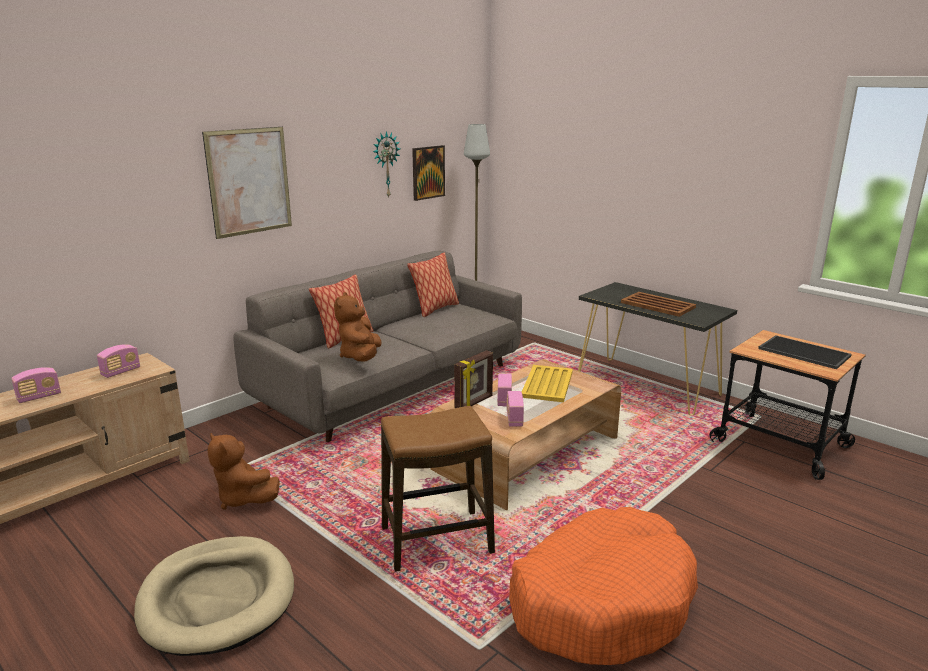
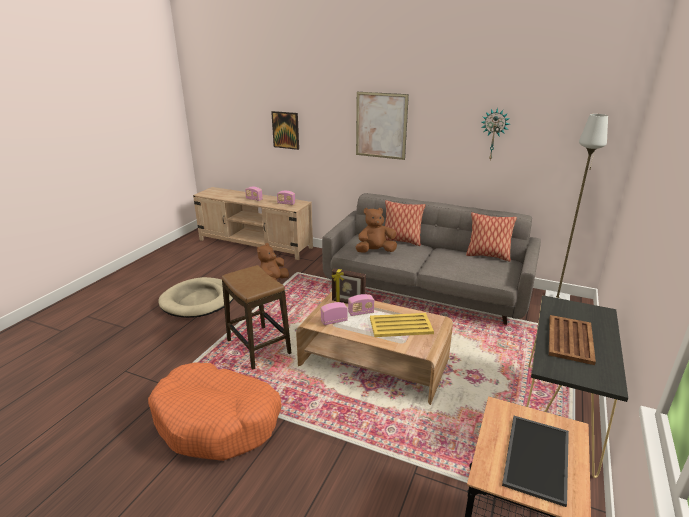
camera: 70 degrees right, 5 degrees up
picture [412,145,445,201] -> picture moved to [271,111,299,150]

